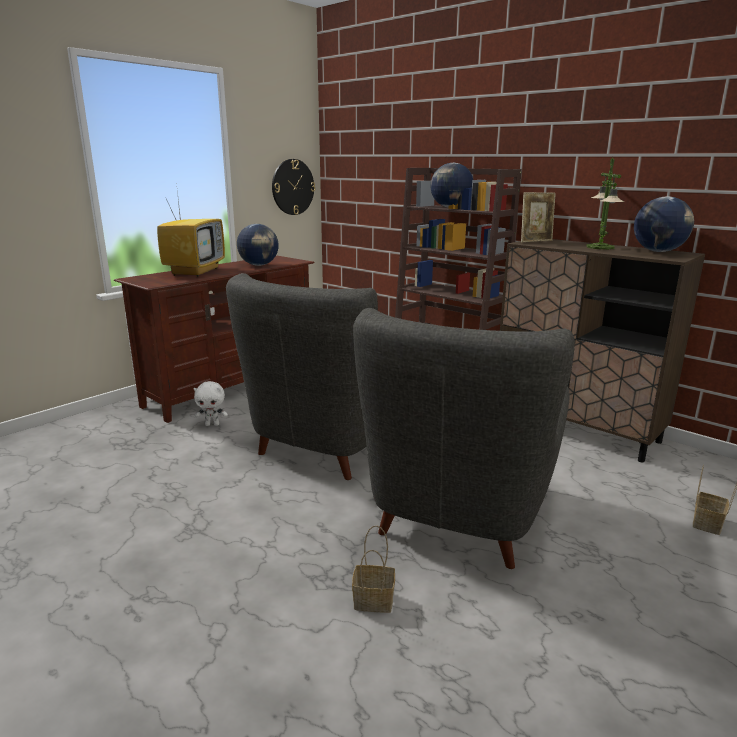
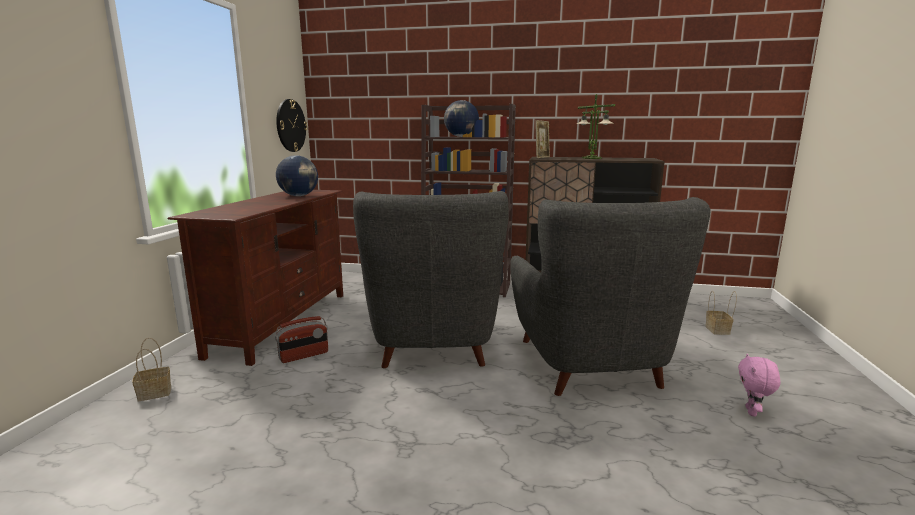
camera: 30 degrees left, 5 degrees down
television [157,182,225,277] -> none
white plush toy [193,381,228,426] -> radio [275,316,328,363]
basket [352,525,395,613] -> basket moved to [132,338,171,401]
globe [634,196,694,252] -> none
none -> pink plush toy [738,354,780,417]

